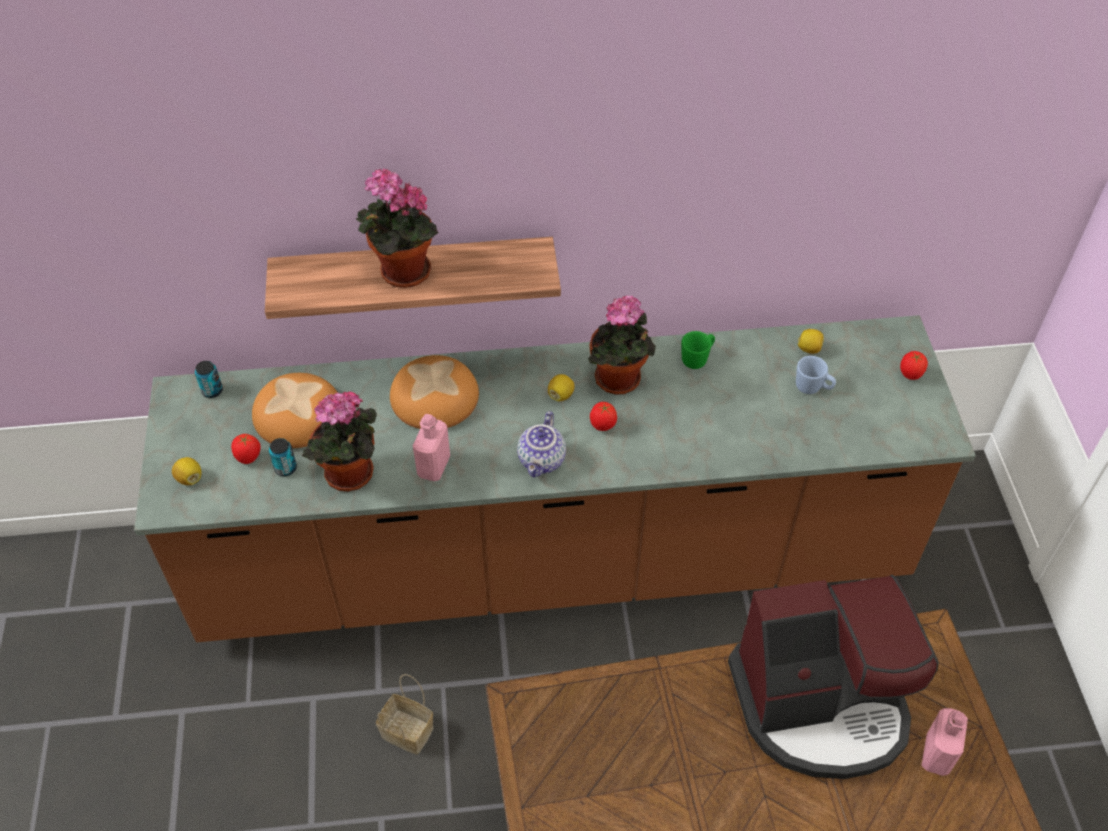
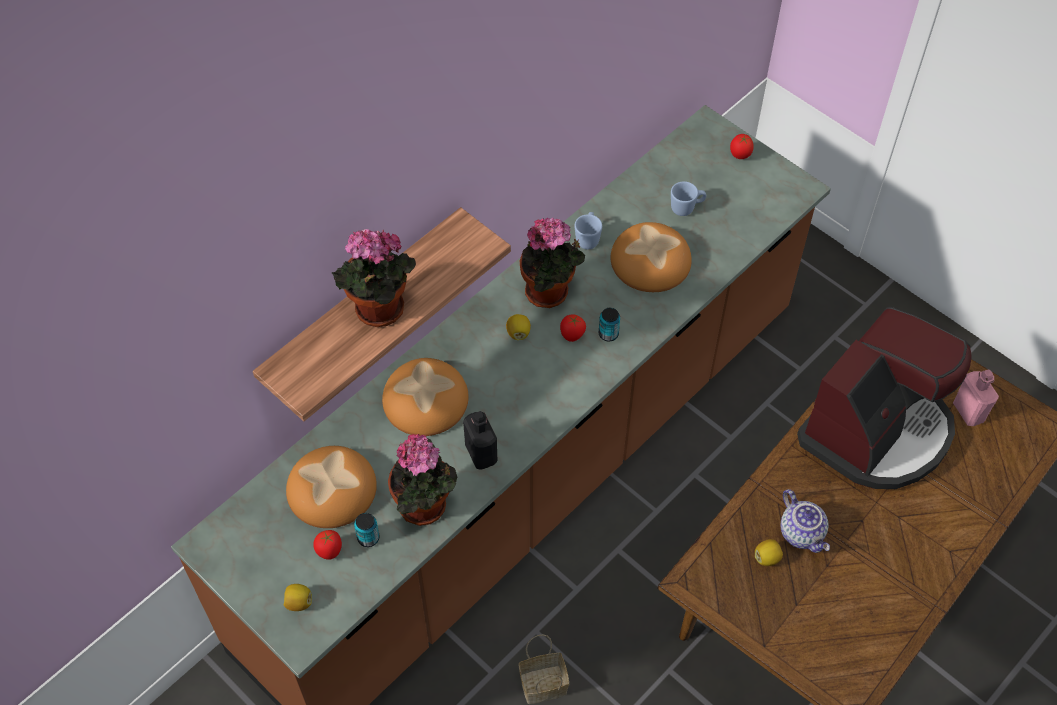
camera: 40 degrees left, 5 degrees up
can [195,361,223,398] -> can moved to [599,308,620,341]
pink bottle [413,414,450,481] -> black bottle [463,411,498,470]
teapot [517,411,566,477] -> teapot moved to [781,489,830,553]
green mug [681,331,715,369] -> blue mug [575,212,602,249]
lemon [798,329,824,354] -> lemon moved to [755,539,783,566]
none -> bread [611,222,692,292]

